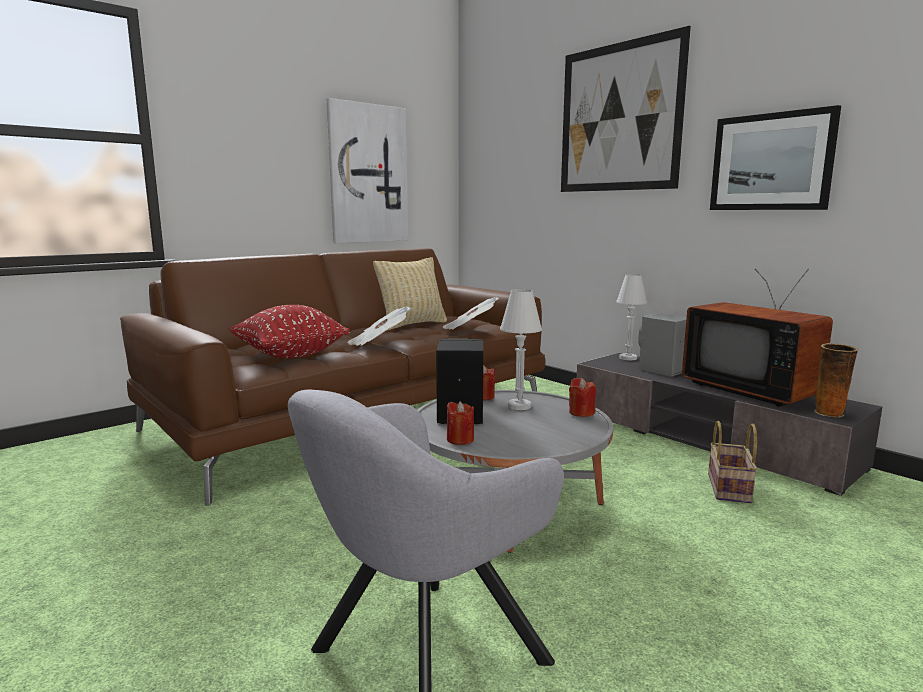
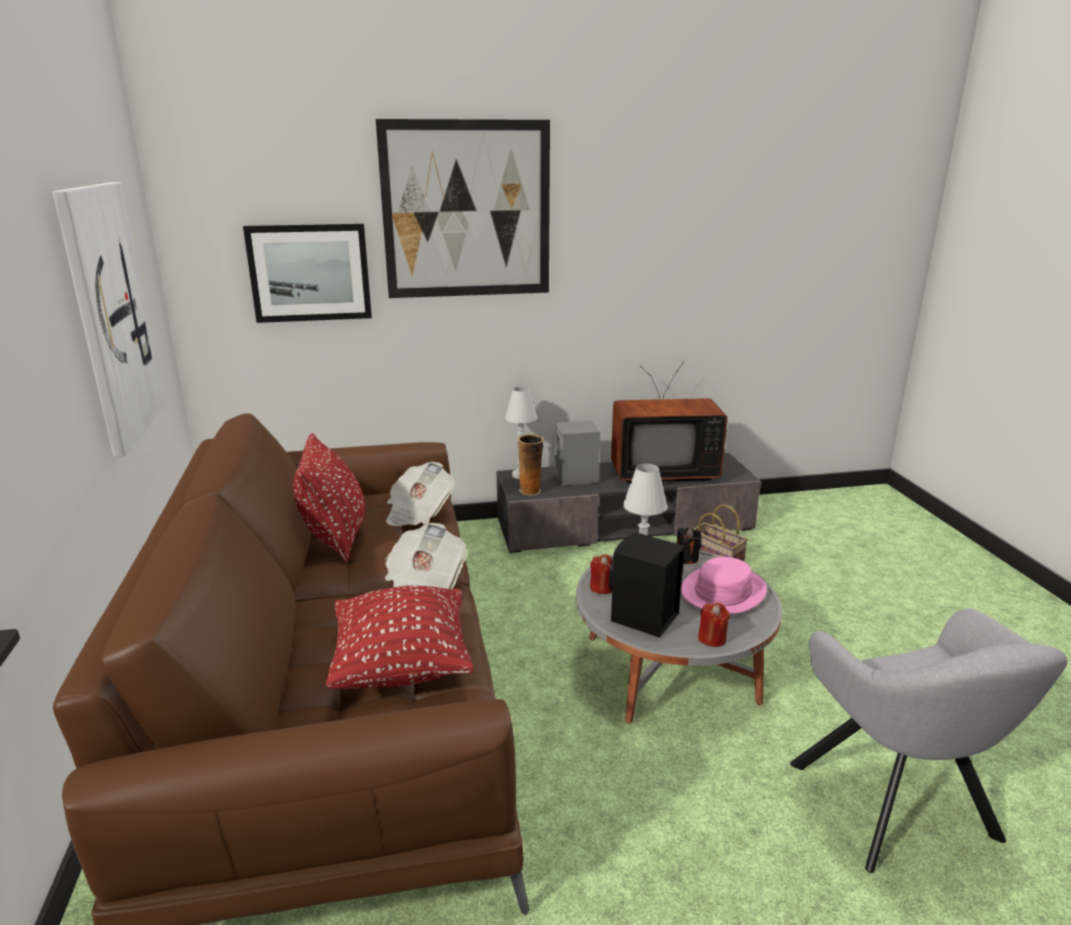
camera: 60 degrees left, 10 degrees up
beige pillow [373,257,447,330] -> red pillow [293,433,365,562]
red candle [569,378,596,417] -> black candle [677,528,701,564]
picture [710,105,841,210] -> picture moved to [243,224,372,323]
vase [815,343,858,417] -> vase moved to [518,434,544,496]
none -> pink hat [681,557,767,614]

